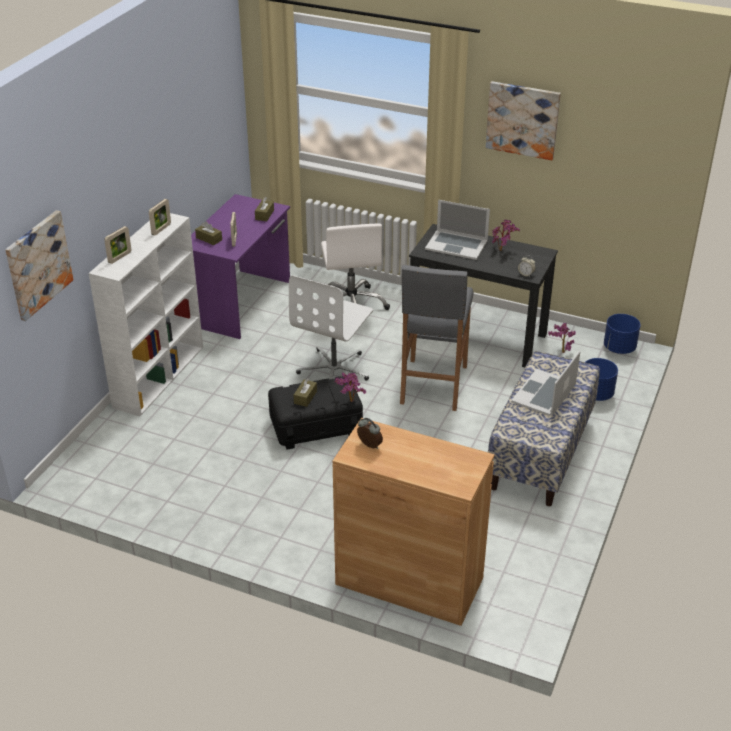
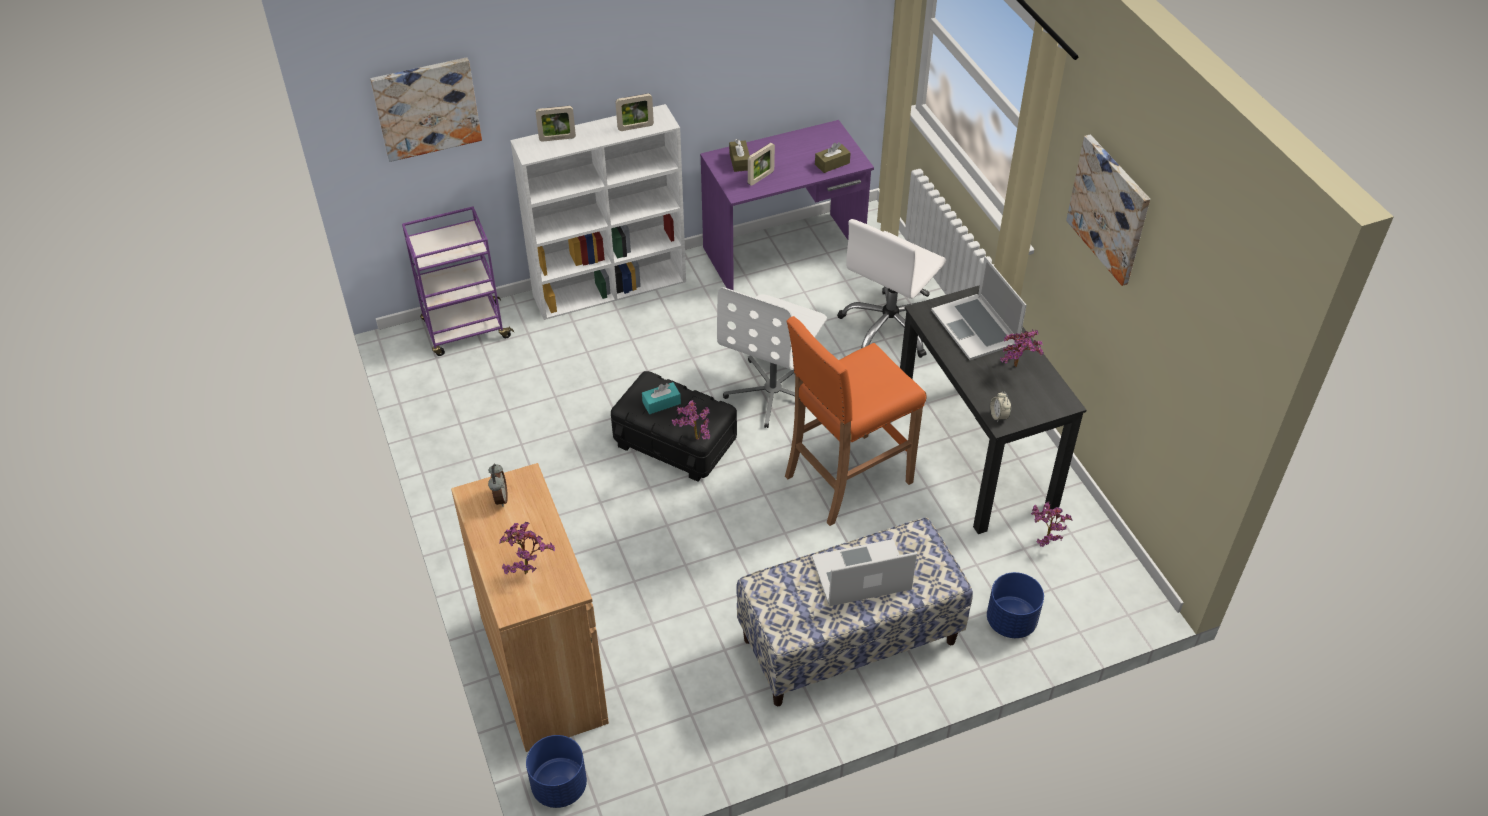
camera: 45 degrees right, 10 degrees up
white office chair [289,275,373,381] -> white office chair turned 45 degrees counterclockwise [717,287,827,428]
brown tissue box [294,378,317,407] -> turquoise tissue box [642,382,681,414]
grey stool [400,265,473,411] -> orange stool [785,316,927,526]
blue planter [604,314,641,354] -> blue planter moved to [526,735,587,808]
none -> purple cart [402,206,514,356]
none -> potted plant [499,522,555,575]

